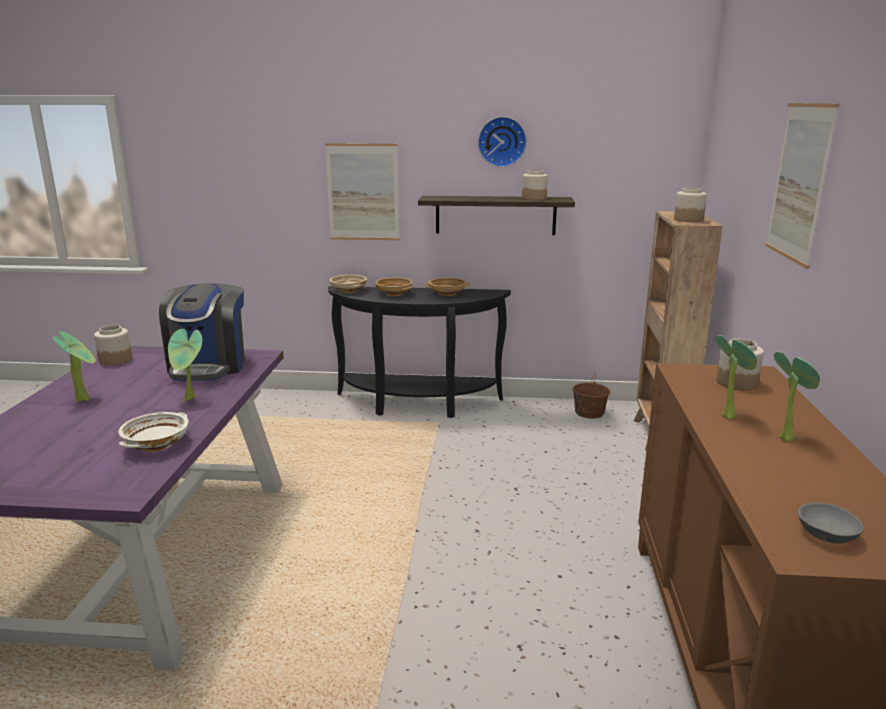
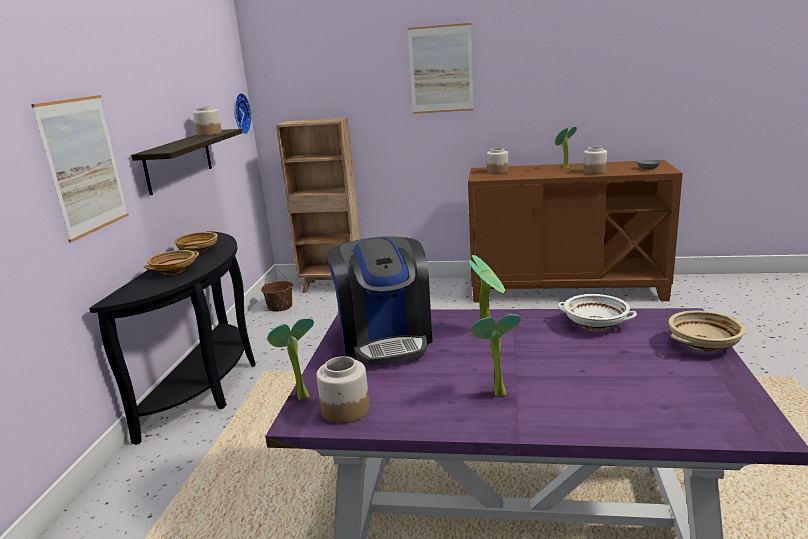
camera: 85 degrees left, 0 degrees up
coffee machine [159,283,244,381] -> coffee machine turned 75 degrees clockwise [327,236,433,366]
beige bowl [330,275,367,293] -> beige bowl moved to [668,310,745,352]
wall clock [478,116,527,167] -> wall clock moved to [234,93,252,134]
jar [674,188,707,222] -> jar moved to [583,147,607,174]
potted plant [715,335,757,420] -> potted plant moved to [267,318,314,400]

